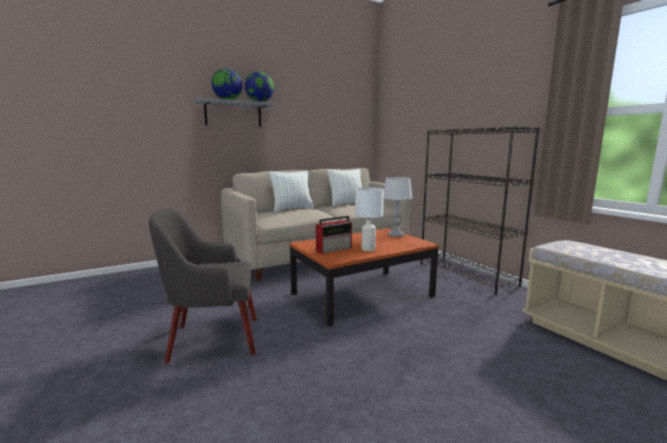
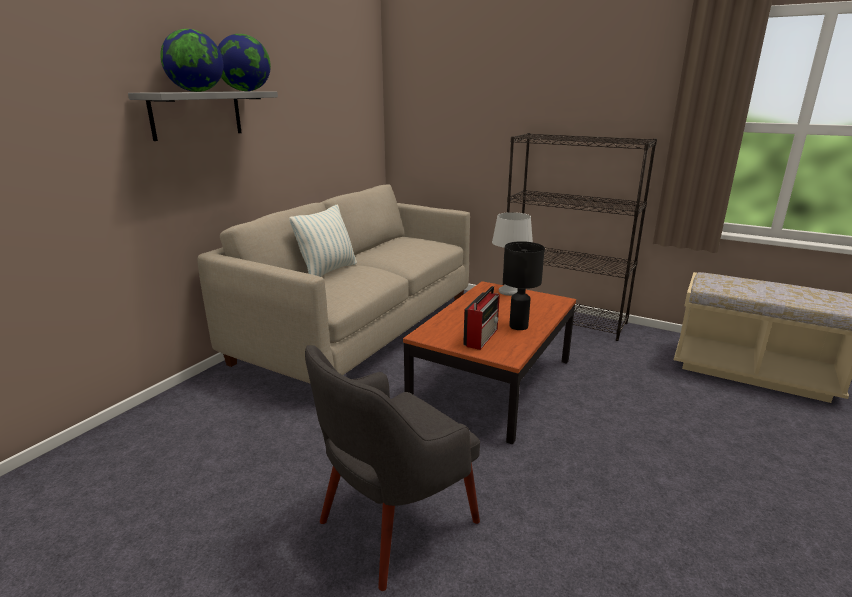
camera: 30 degrees left, 10 degrees up
pillow [327,168,362,206] -> none
white table lamp [355,187,384,251] -> black table lamp [503,241,545,330]

